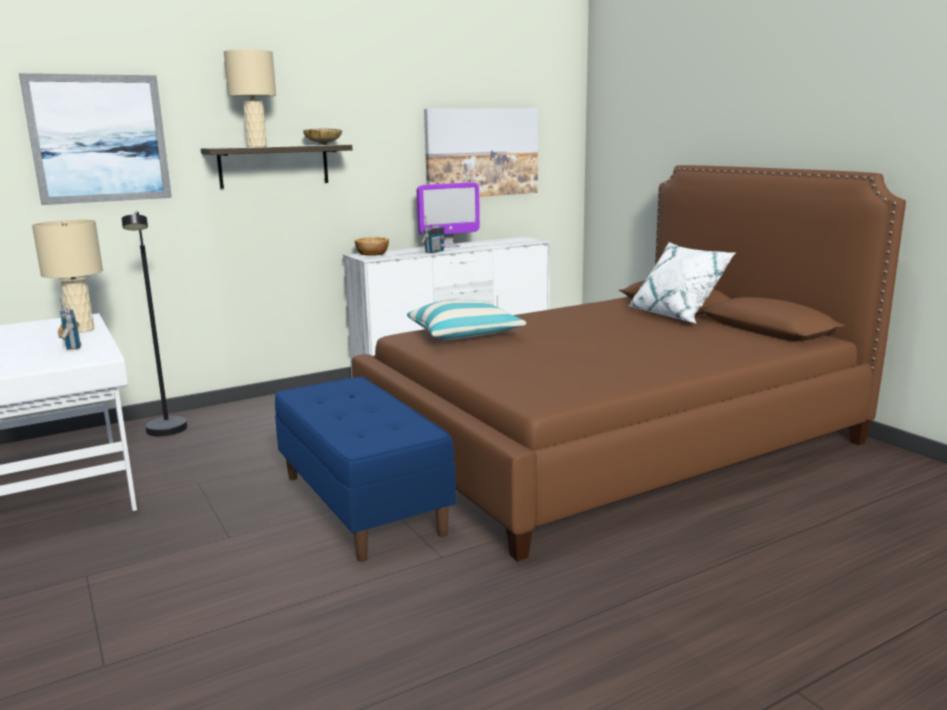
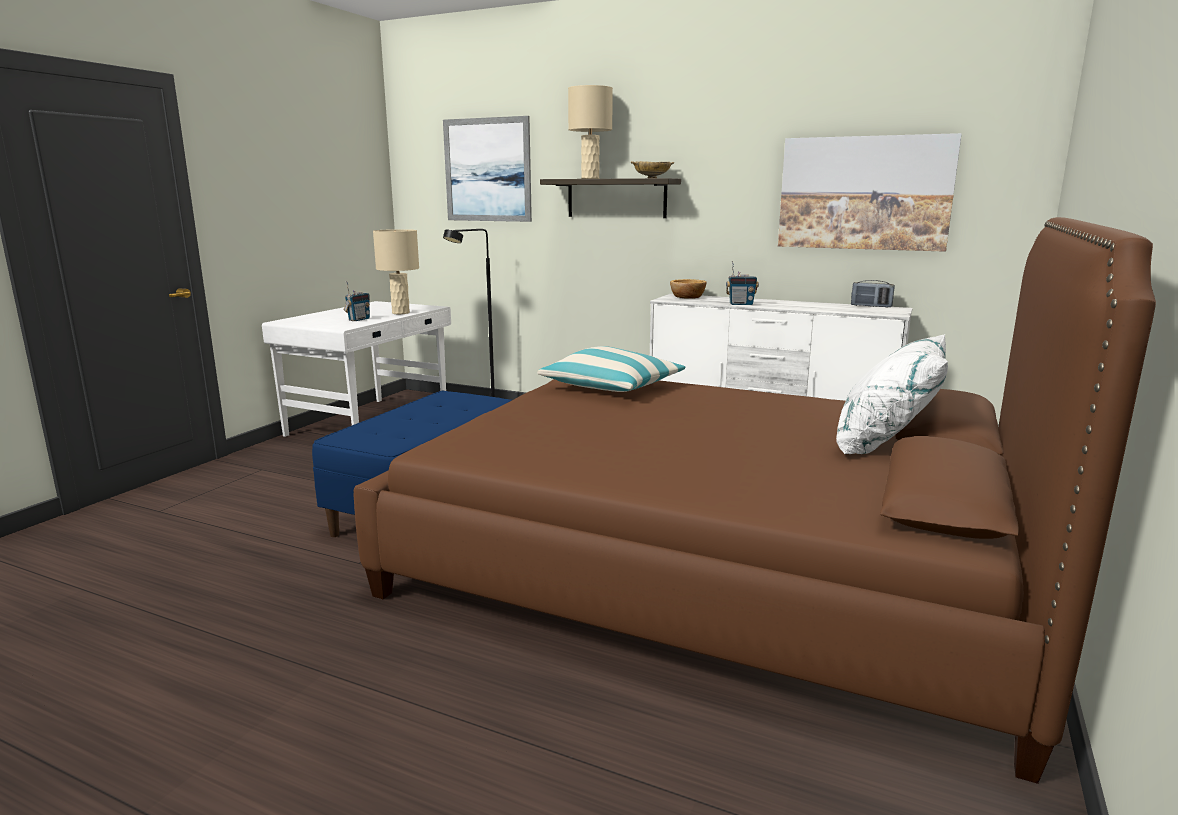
camera: 55 degrees right, 0 degrees up
monitor [417,183,480,248] -> none
none -> radio [851,280,895,308]

